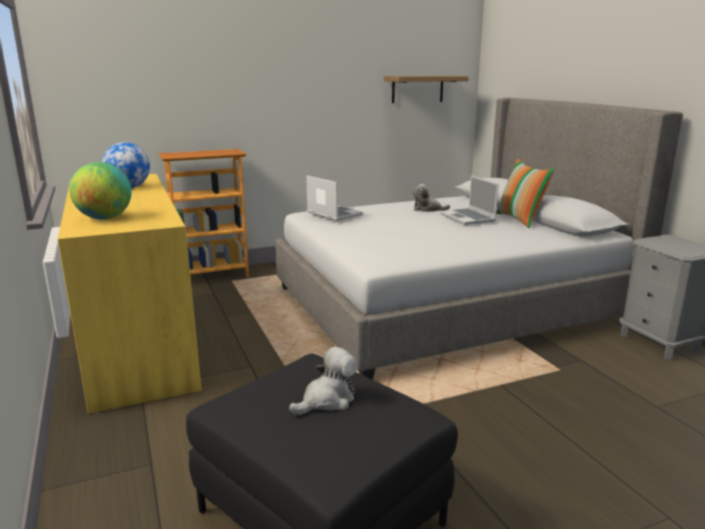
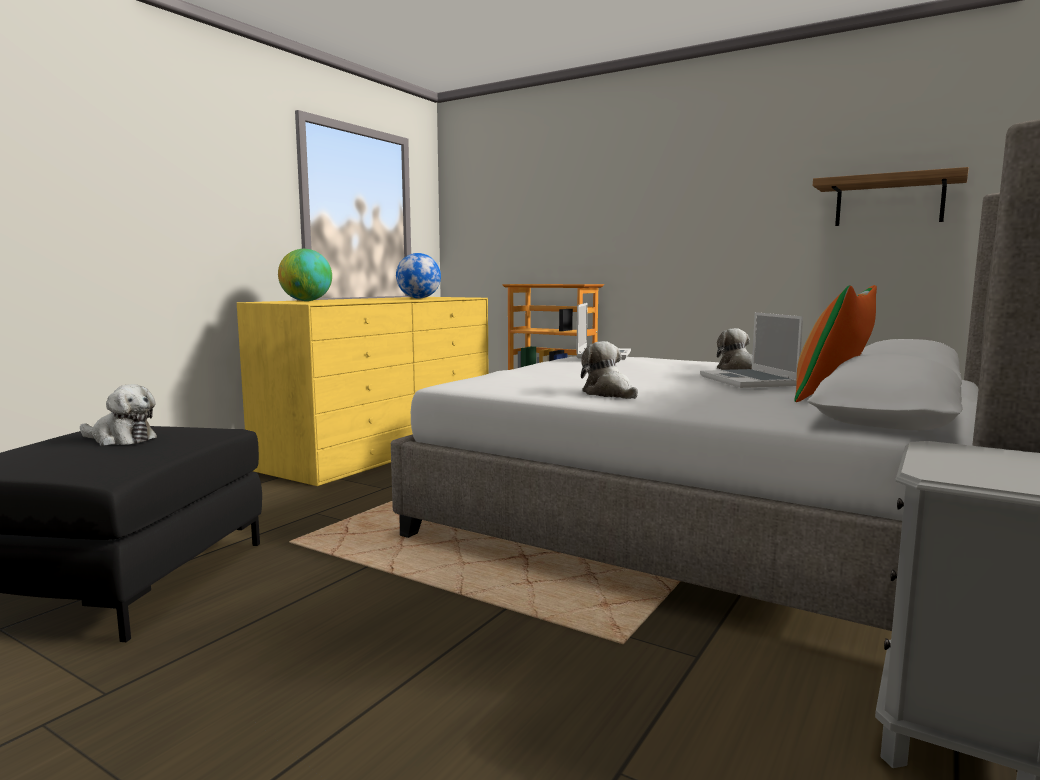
camera: 55 degrees right, 10 degrees down
laptop [440,175,499,225] -> laptop turned 45 degrees counterclockwise [700,312,803,388]
none -> plush toy [581,341,638,399]

